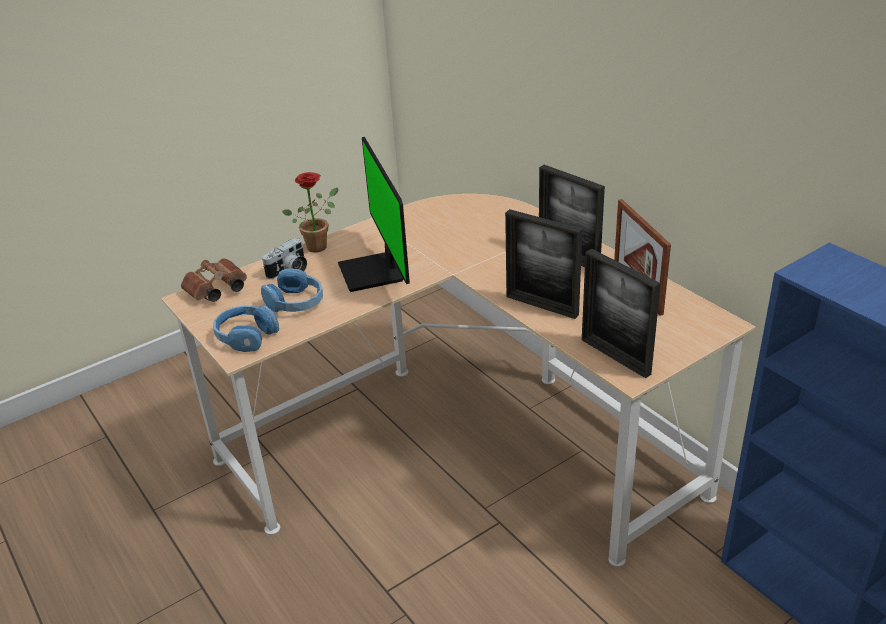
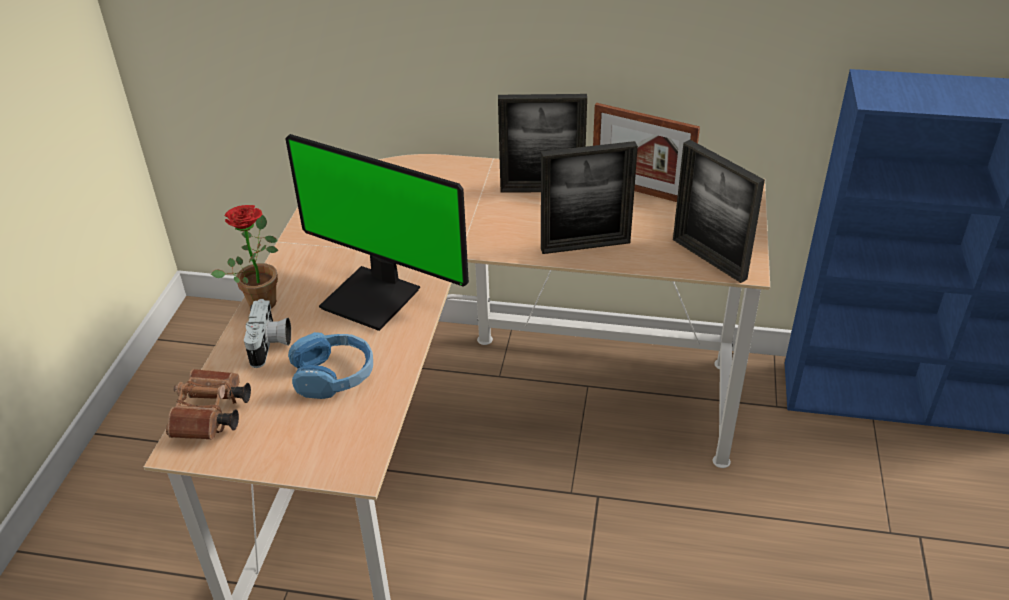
camera: 45 degrees left, 5 degrees up
blue headphones [213,305,279,352] -> none
picture frame [582,249,661,378] -> picture frame turned 45 degrees clockwise [673,140,765,283]

